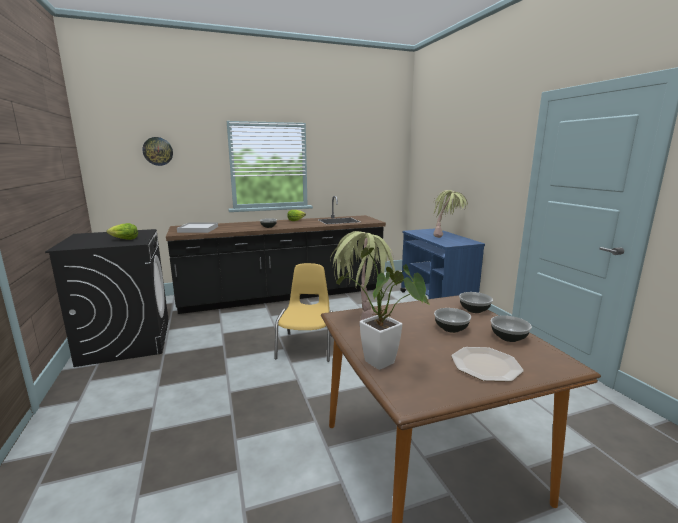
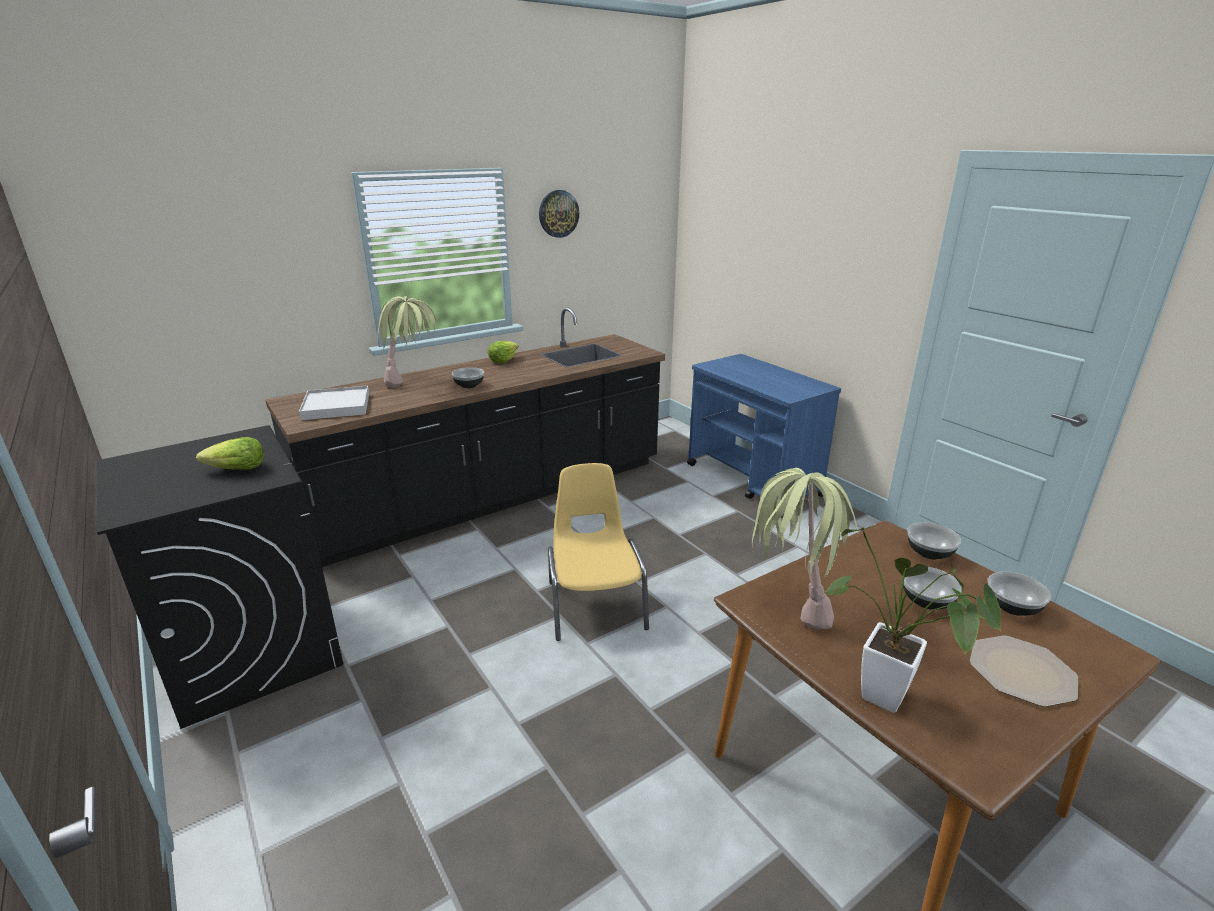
camera: 15 degrees left, 10 degrees up
wall clock [142,137,173,166] -> wall clock moved to [539,190,579,238]
potted plant [433,190,468,238] -> potted plant moved to [377,296,439,388]

